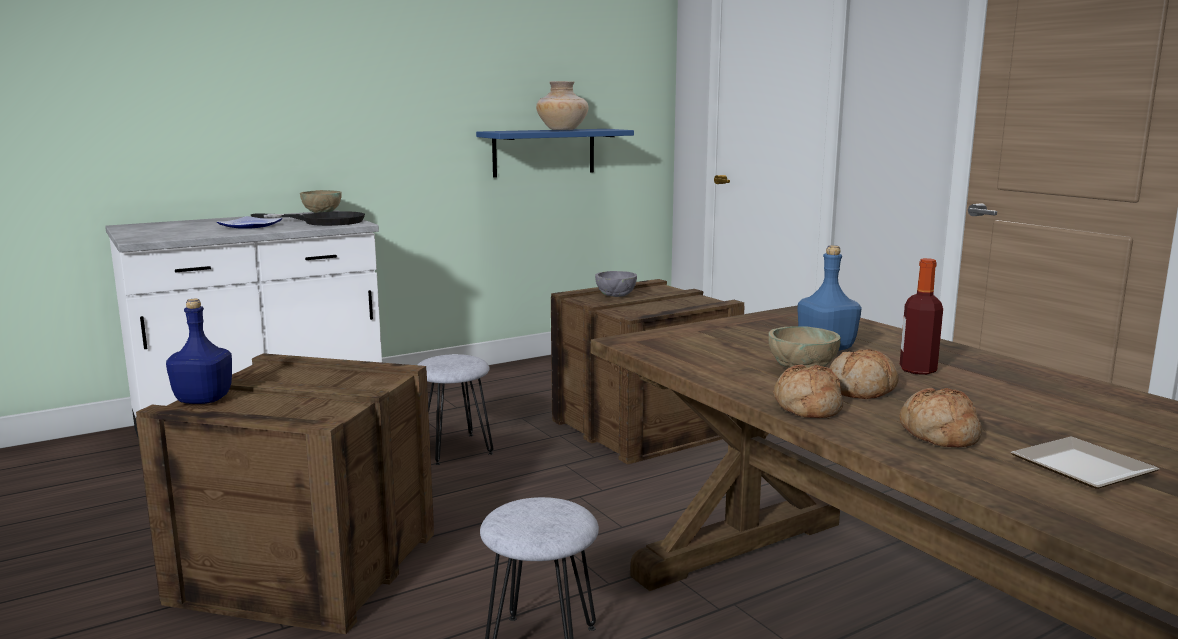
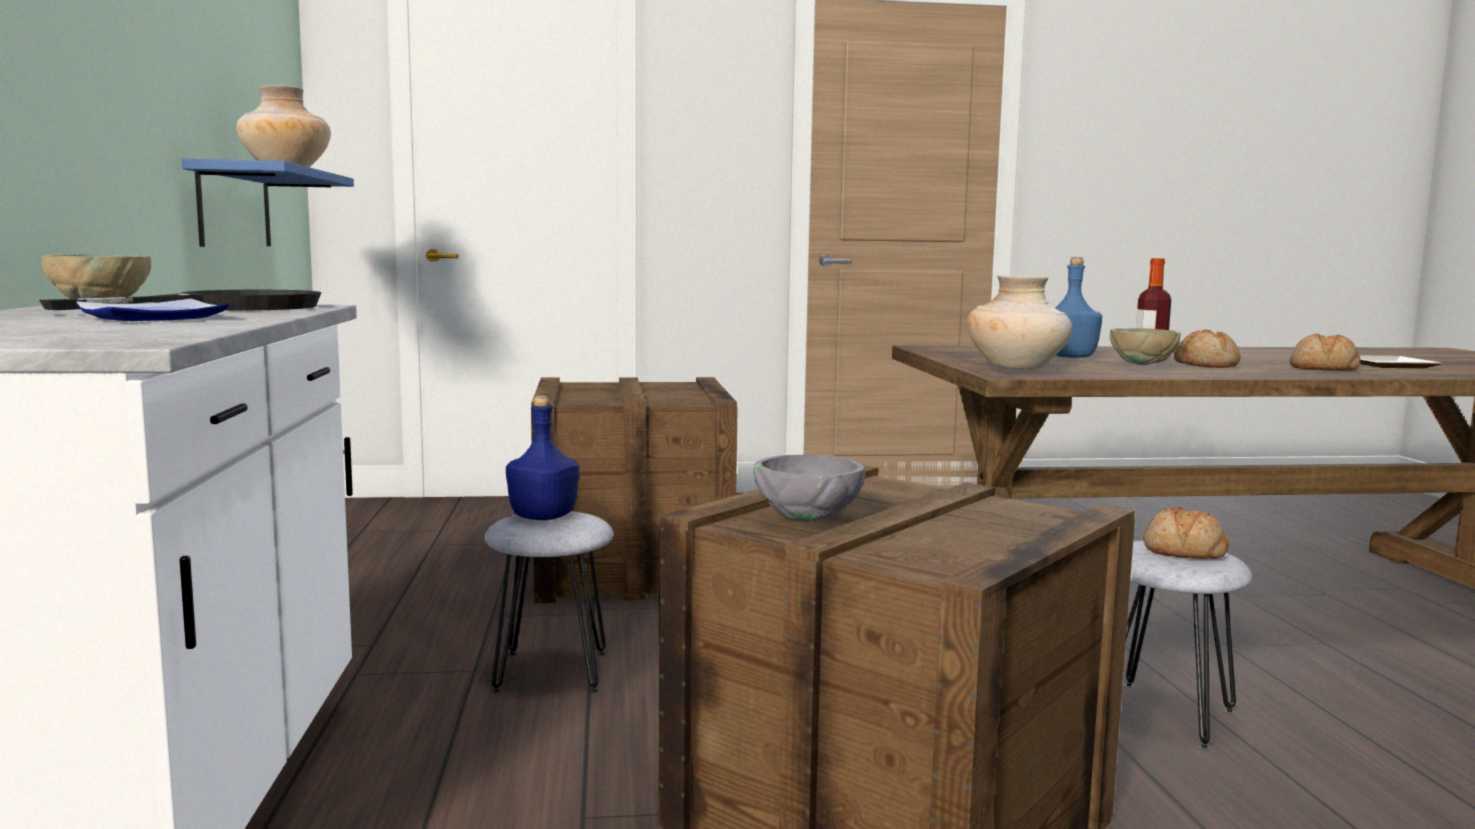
camera: 65 degrees left, 5 degrees down
blue bottle [166,299,232,404] -> blue bottle moved to [506,395,579,520]
grey bowl [595,271,637,297] -> grey bowl moved to [754,455,865,522]
bread [774,364,843,418] -> bread moved to [1143,506,1229,559]
none -> beige vase [967,276,1072,370]

